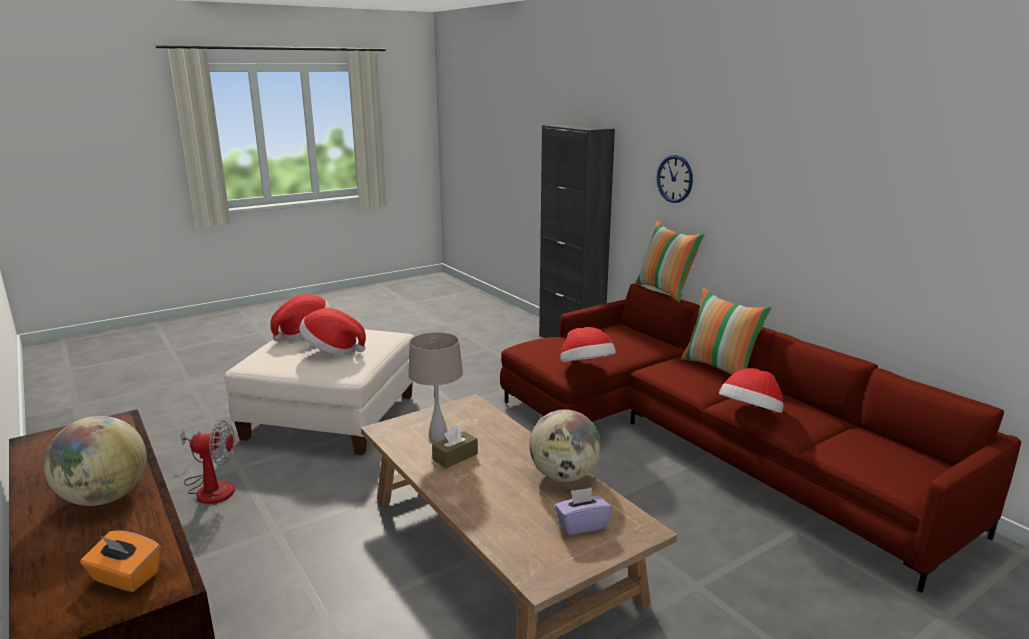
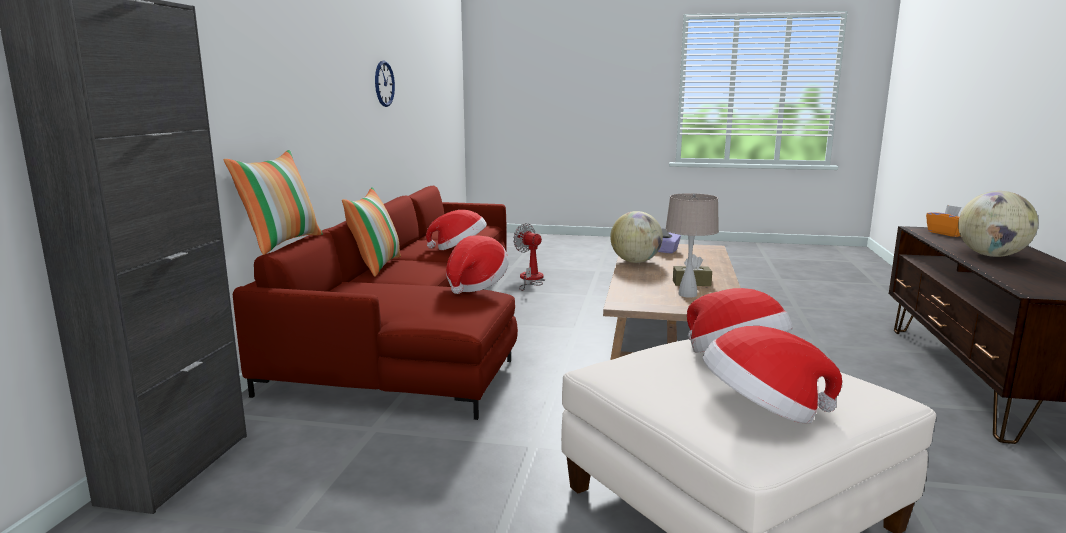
camera: 135 degrees left, 5 degrees down
fan [180,420,235,504] -> fan moved to [513,223,545,291]
wall clock [657,155,693,203] -> wall clock moved to [375,61,395,107]

